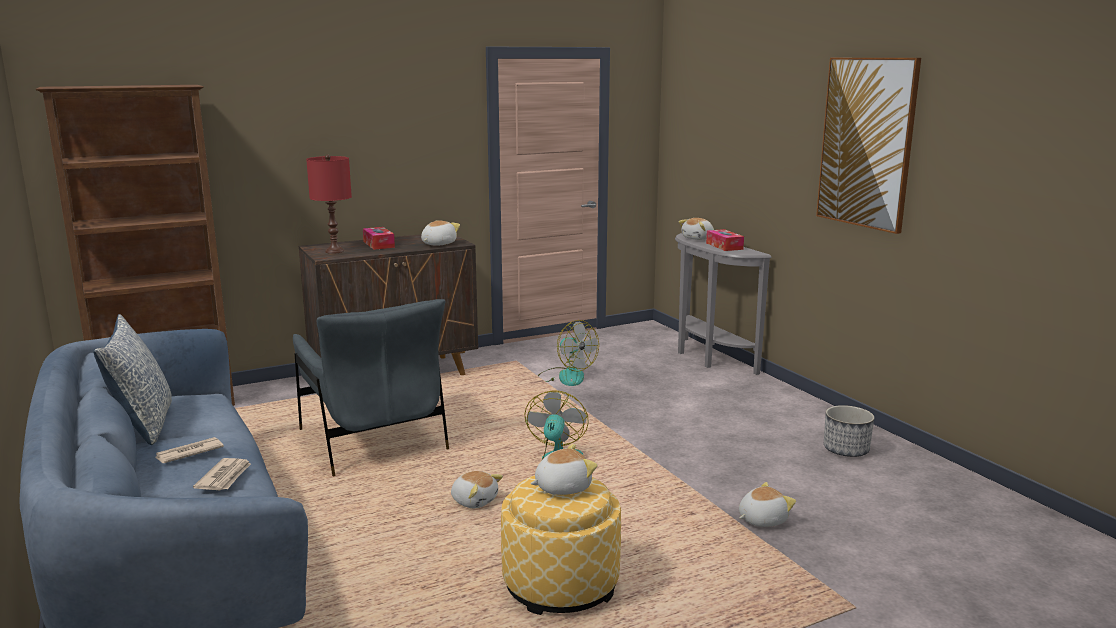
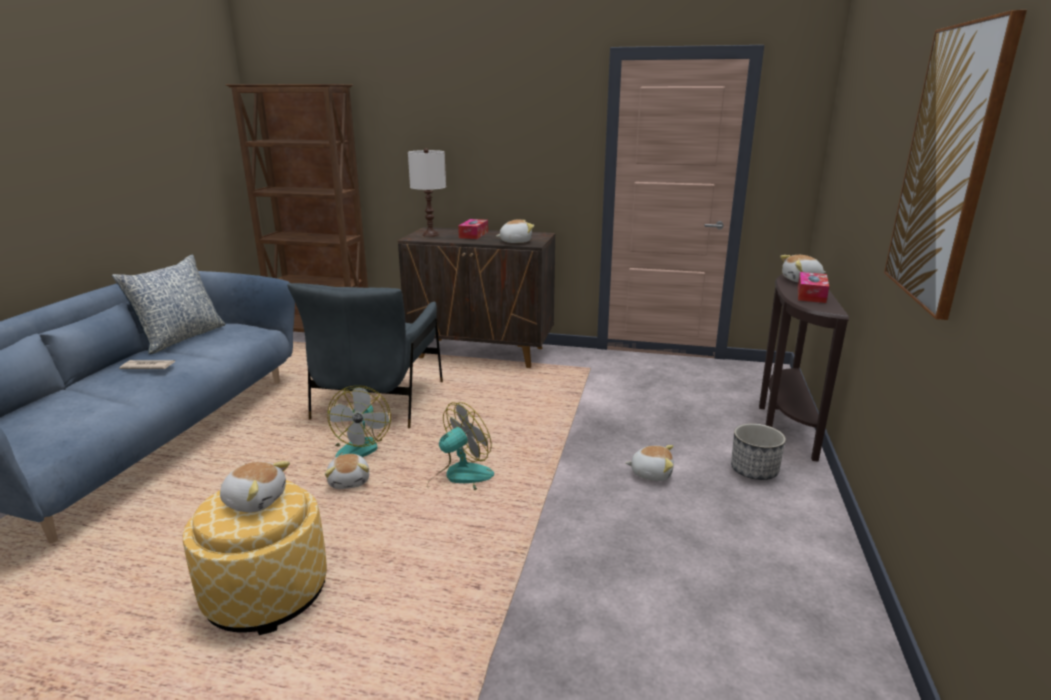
camera: 40 degrees right, 5 degrees up
newspaper [193,458,251,490] -> none
red table lamp [306,155,352,254] -> white table lamp [408,148,446,237]
fan [538,320,599,386] -> fan moved to [327,385,391,458]
grey console table [675,233,772,375] -> brown console table [759,274,849,462]
plush toy [739,482,796,527] -> plush toy moved to [625,445,674,481]
planter [824,405,874,457] -> planter moved to [731,424,786,480]

